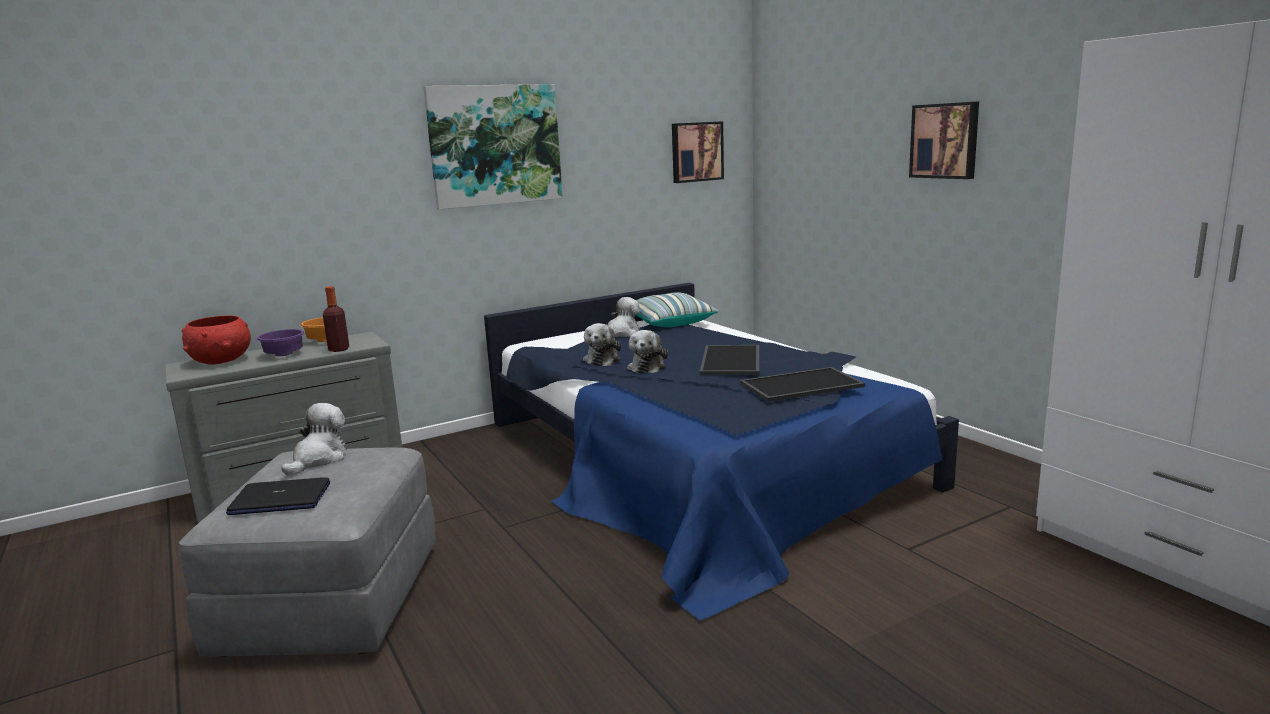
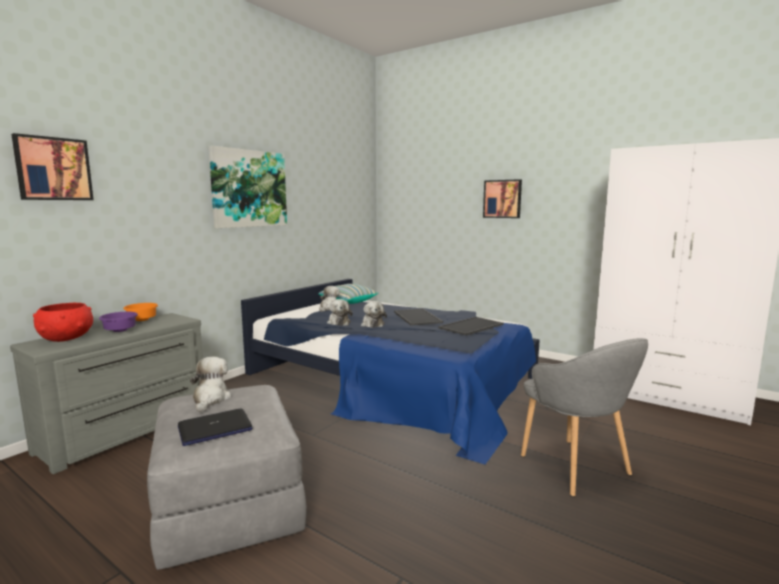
camera: 25 degrees left, 5 degrees down
bottle [323,286,349,352] -> none
picture [672,121,724,183] -> picture moved to [11,133,94,200]
none -> grey armchair [521,338,648,497]

